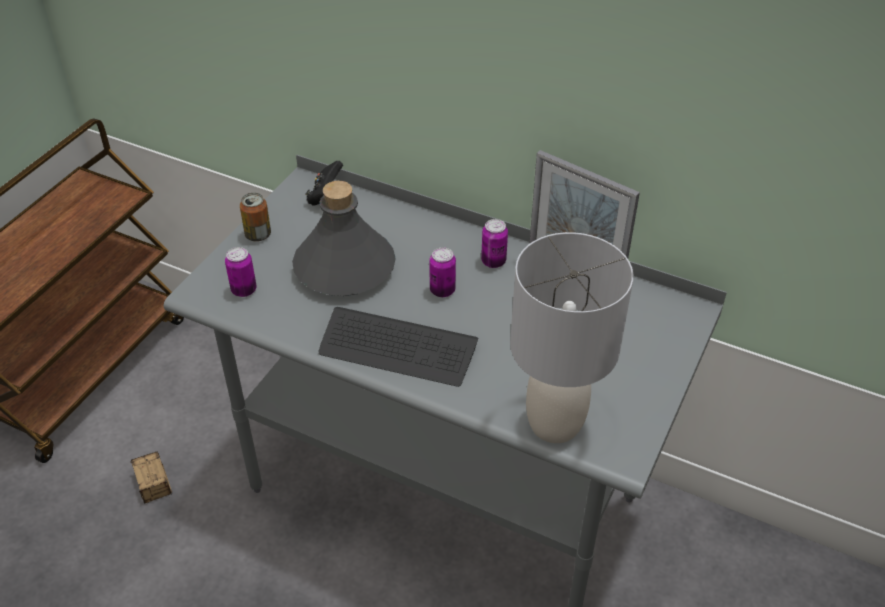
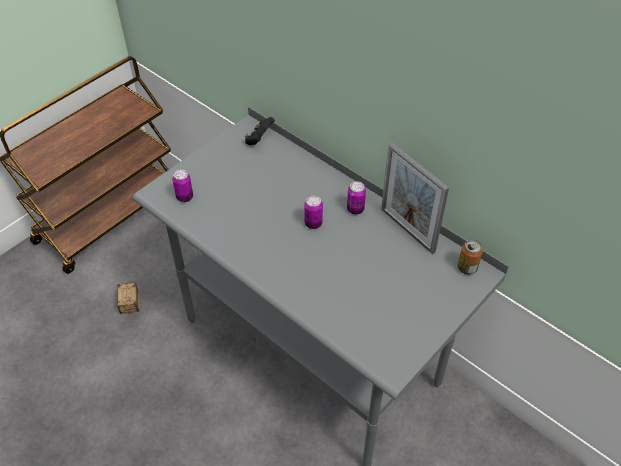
camera: 15 degrees right, 5 degrees up
can [240,193,271,242] -> can moved to [457,239,483,275]
grey bottle [292,181,396,296] -> none
keyboard [319,307,478,387] -> none
grey table lamp [510,232,634,443] -> none

